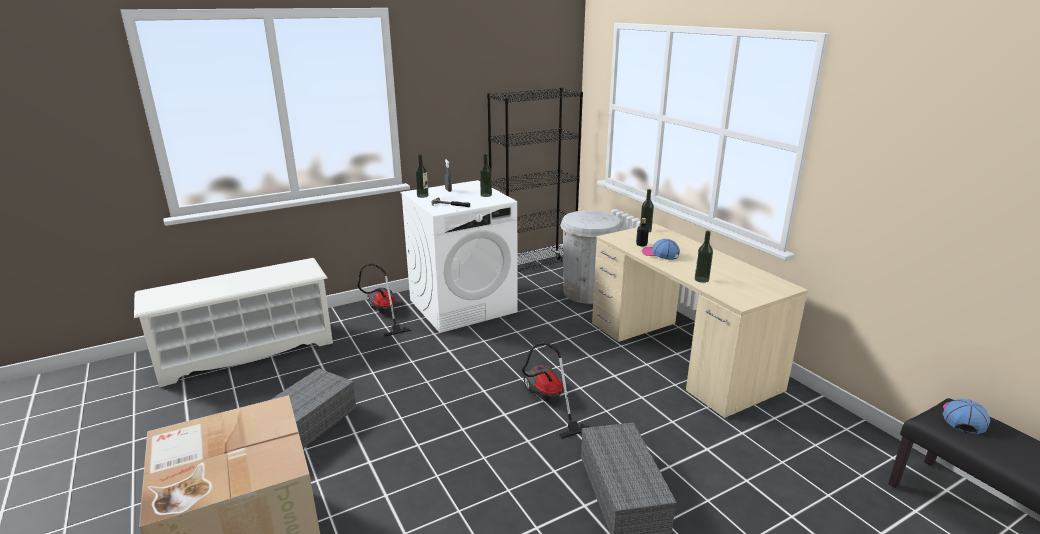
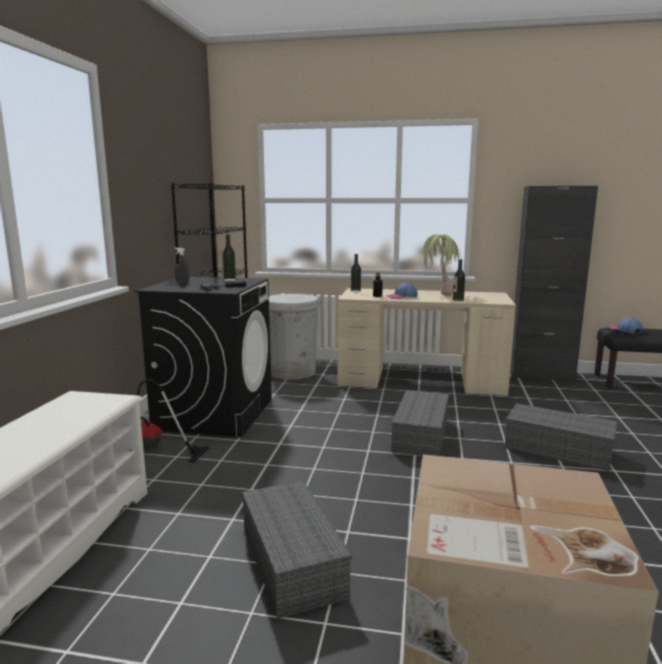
camera: 50 degrees left, 10 degrees down
white washing machine [401,180,518,333] -> black washing machine [135,276,272,437]
bottle [415,154,429,198] -> none
vacuum cleaner [522,343,589,439] -> grey storage box [391,390,449,456]
none -> potted plant [421,234,461,296]
none -> black cabinet [510,186,598,382]

